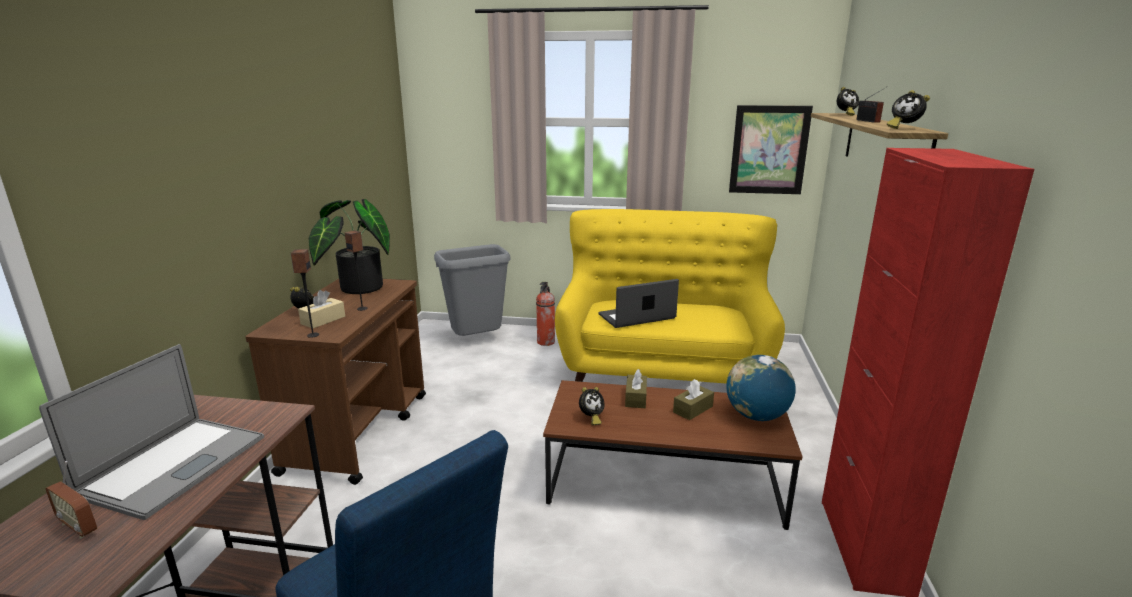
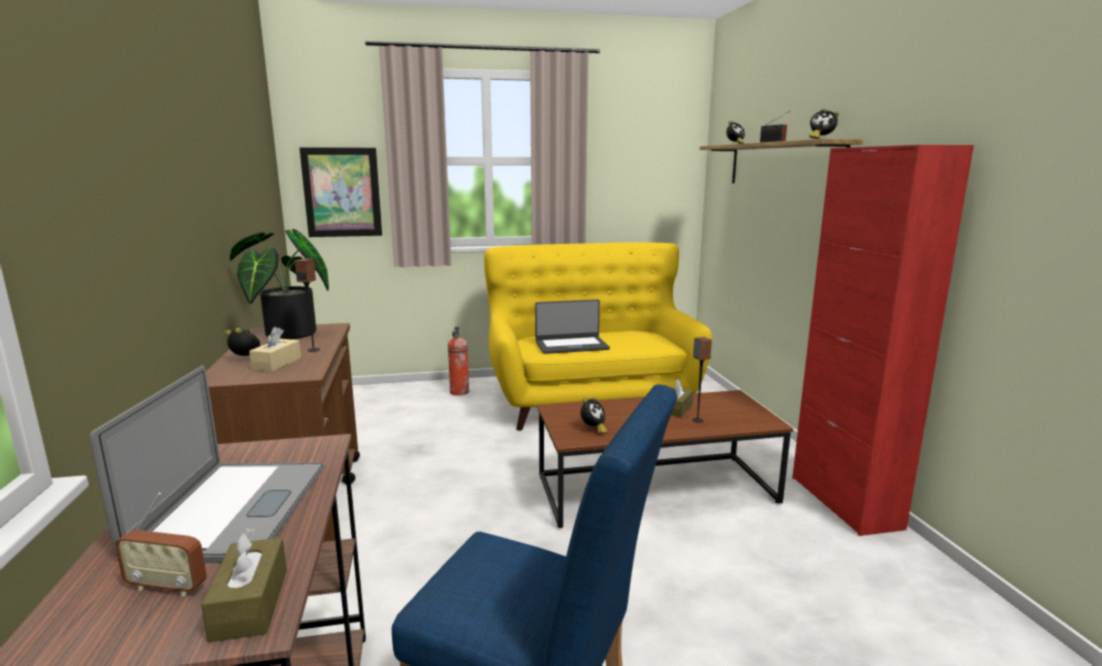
camera: 20 degrees left, 5 degrees down
speaker [291,249,319,338] -> speaker moved to [692,337,712,423]
grey trash can [434,244,511,336] -> none
laptop [598,279,679,328] -> laptop turned 150 degrees counterclockwise [535,299,610,354]
brown tissue box [625,369,647,408] -> brown tissue box moved to [201,527,287,642]
globe [726,355,796,421] -> none
picture [729,105,813,194] -> picture moved to [299,147,382,237]

